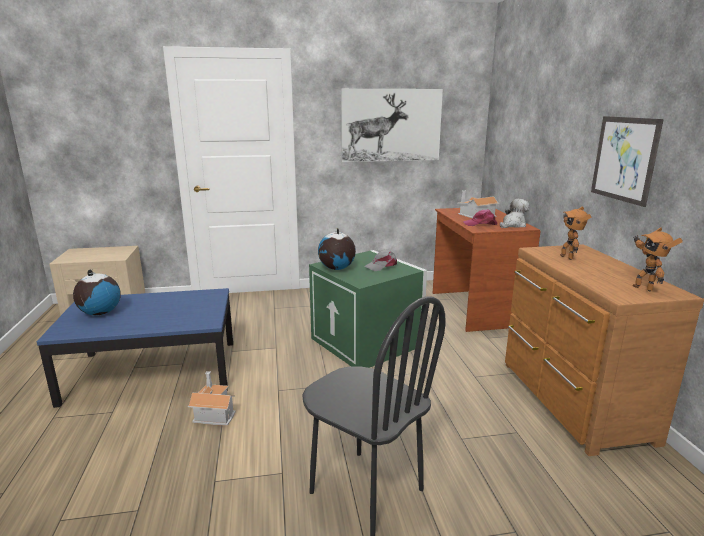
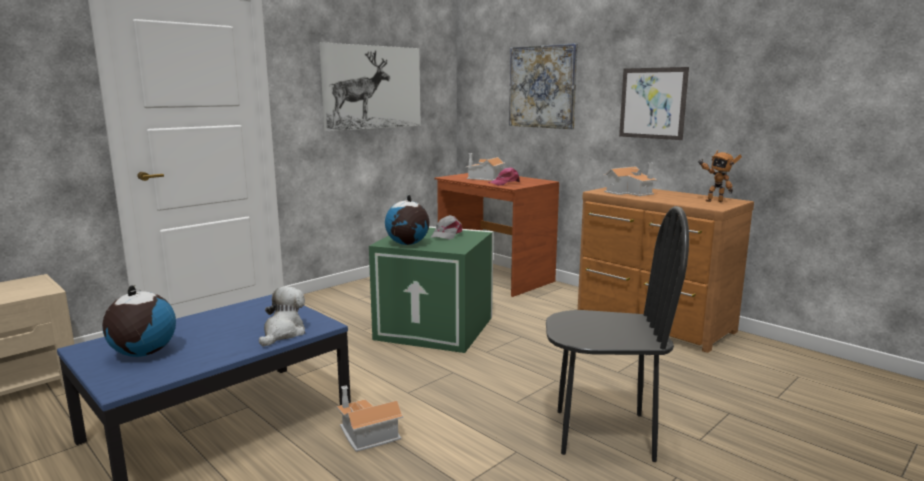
camera: 35 degrees left, 5 degrees down
plush toy [500,199,529,228] -> plush toy moved to [259,286,305,347]
toy robot [560,207,592,260] -> toy house [603,163,658,196]
none -> picture [509,43,578,129]

